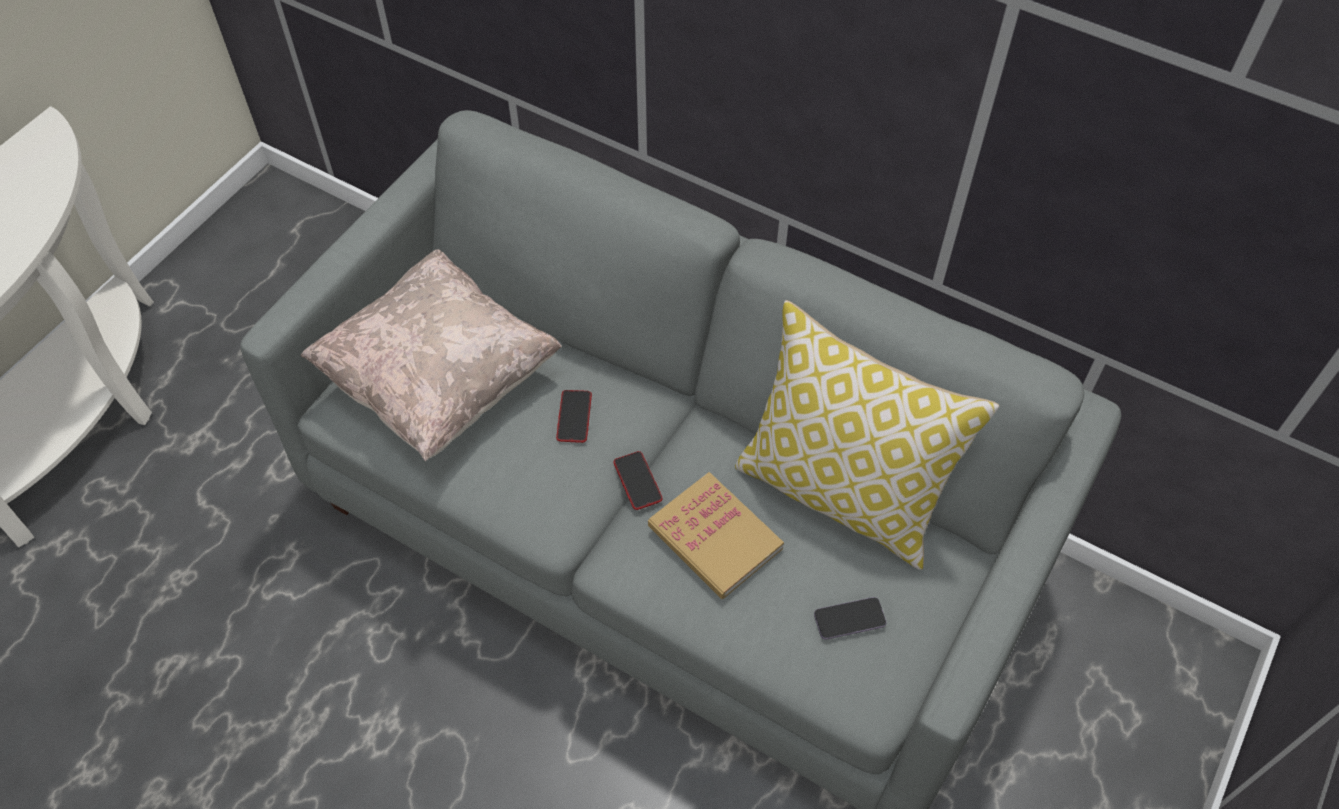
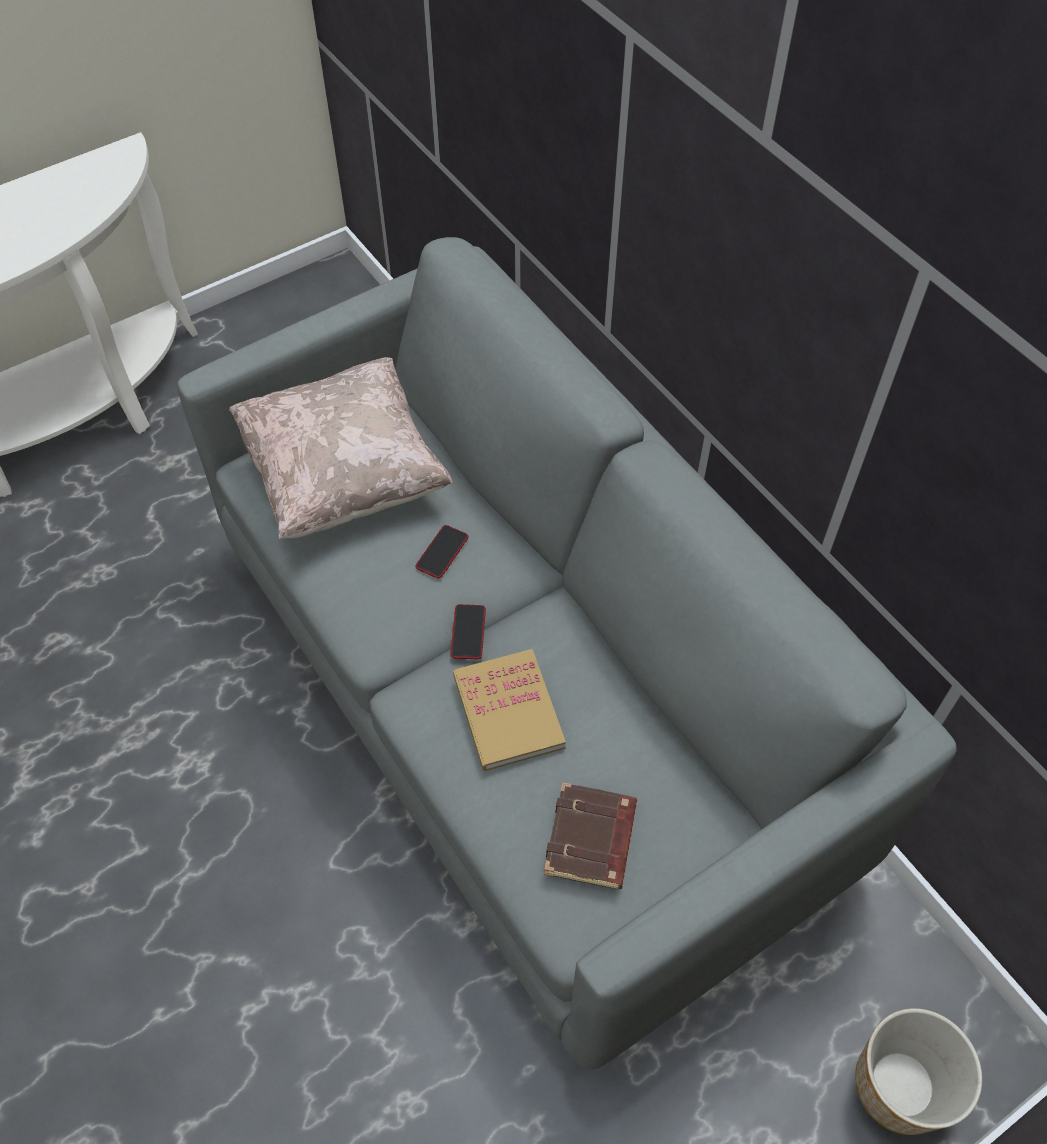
camera: 25 degrees right, 0 degrees up
pillow [735,300,999,570] -> none
phone [814,597,886,640] -> brown book [544,783,637,889]
none -> planter [855,1008,982,1135]

